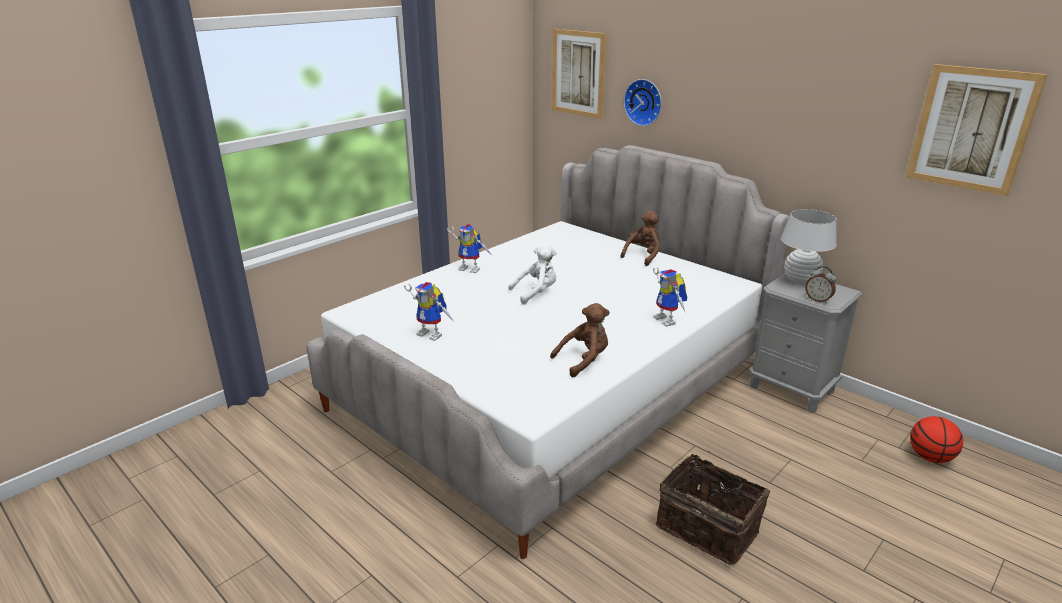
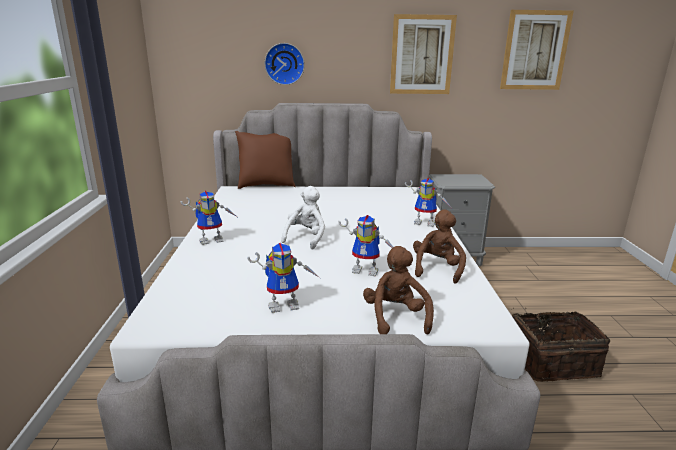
camera: 45 degrees left, 5 degrees down
picture [552,29,607,119] -> picture moved to [390,14,457,94]
brown plush toy [620,210,660,266] -> brown plush toy moved to [363,246,434,334]
white table lamp [781,209,837,285] -> none
alarm clock [805,266,836,303] -> none
basketball [910,416,963,463] -> none
none -> brown pillow [235,131,296,189]
none -> toy robot [338,215,393,276]

